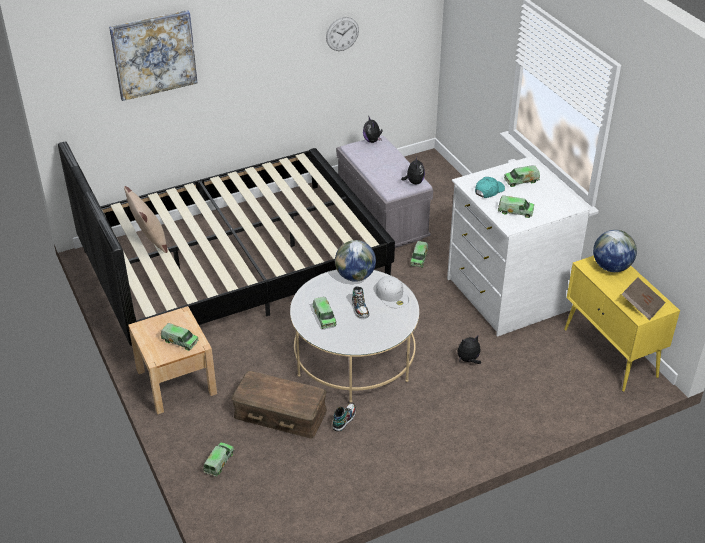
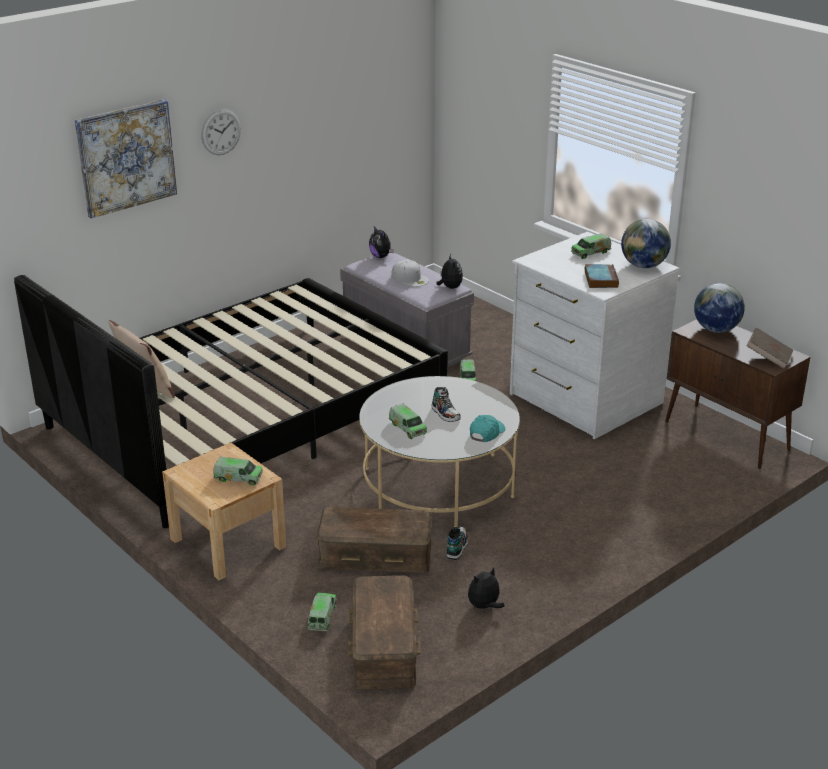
camera: 15 degrees left, 10 degrees down
wall clock [326,17,359,51] -> wall clock moved to [201,109,241,155]
globe [335,240,376,282] -> globe moved to [621,219,671,268]
white cap [376,276,409,308] -> white cap moved to [391,260,429,287]
plush toy [457,336,481,364] -> plush toy moved to [468,567,505,609]
turquoise cap [475,177,505,198] -> turquoise cap moved to [470,415,505,442]
toy truck [498,196,534,218] -> book [585,264,619,288]
yellow cabinet [564,255,680,392] -> brown cabinet [665,319,810,469]
none -> brown storage box [348,575,421,690]

